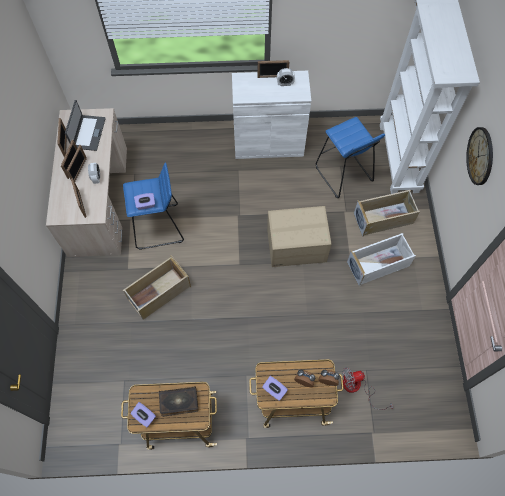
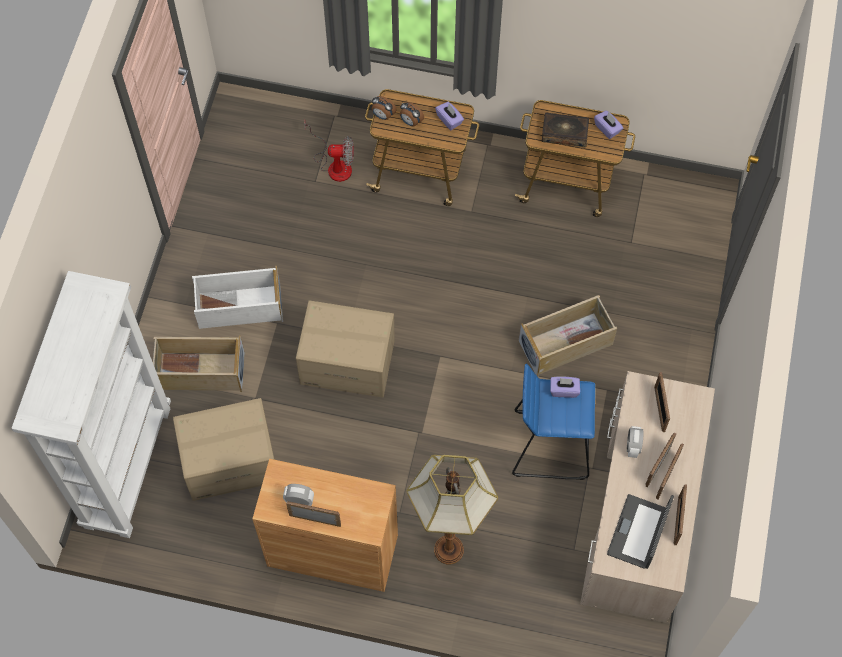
camera: 165 degrees left, 0 degrees up
white cabinet [232,71,311,159] -> brown cabinet [252,459,398,592]
blue stool [316,117,385,198] -> cardboard box [173,398,275,501]
wall clock [466,127,493,185] -> none
none -> floor lamp [406,455,498,564]

